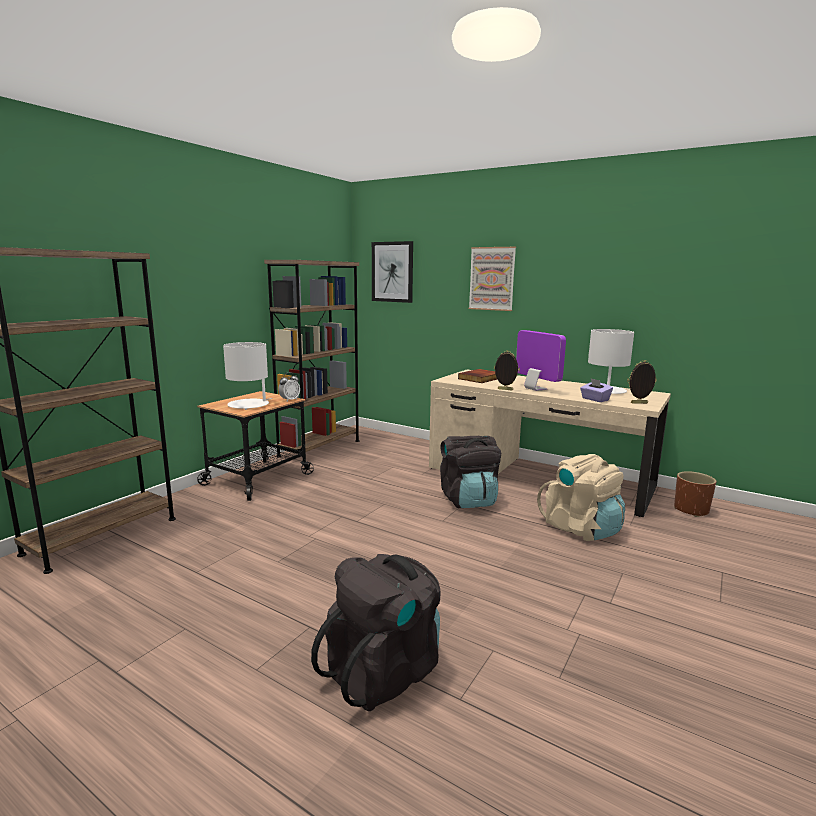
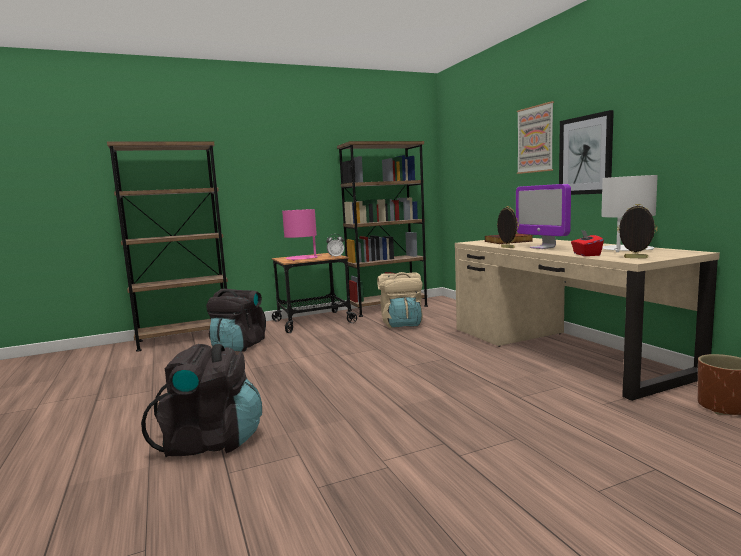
camera: 35 degrees right, 5 degrees down
white table lamp [223,342,272,410] -> pink table lamp [282,209,319,261]
picture [372,241,413,303] -> picture moved to [559,110,614,195]
black backpack [440,436,501,508] -> black backpack moved to [206,289,266,352]
monitor [516,330,566,391] -> monitor turned 150 degrees clockwise [516,184,571,249]
beige backpack [537,454,625,541] -> beige backpack moved to [377,272,423,328]
purple tissue box [580,378,613,402] -> red tissue box [571,230,604,256]

